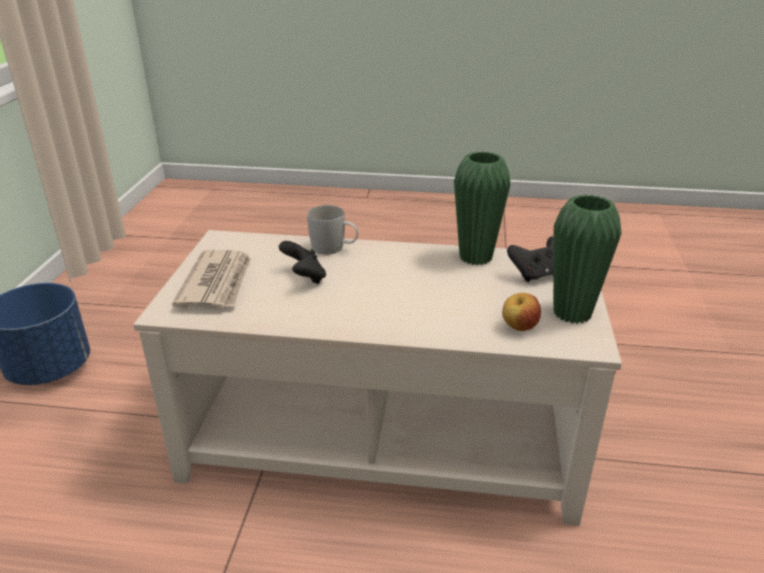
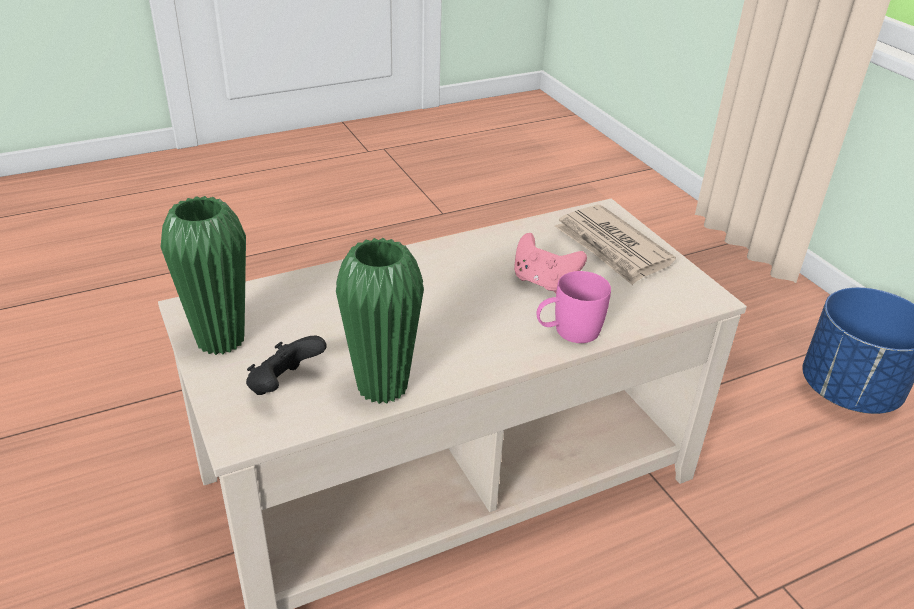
camera: 145 degrees right, 5 degrees up
black game controller [279,241,326,284] -> pink game controller [514,233,587,293]
white mug [307,205,359,255] -> pink mug [536,271,611,343]
apple [502,293,541,331] -> none

